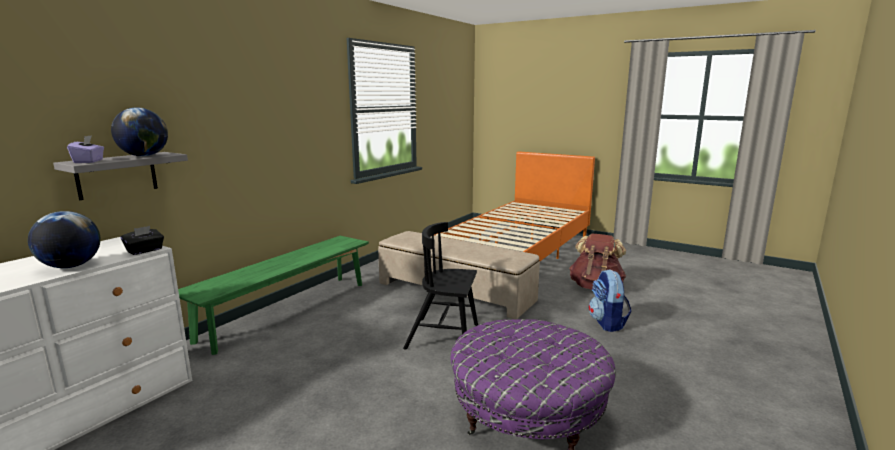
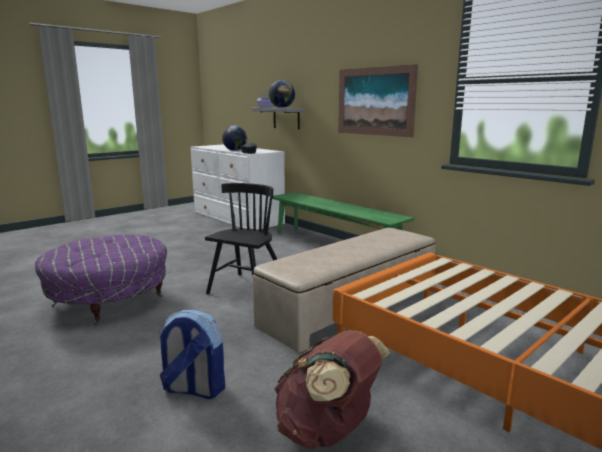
camera: 105 degrees right, 0 degrees up
none -> picture [338,64,418,137]

